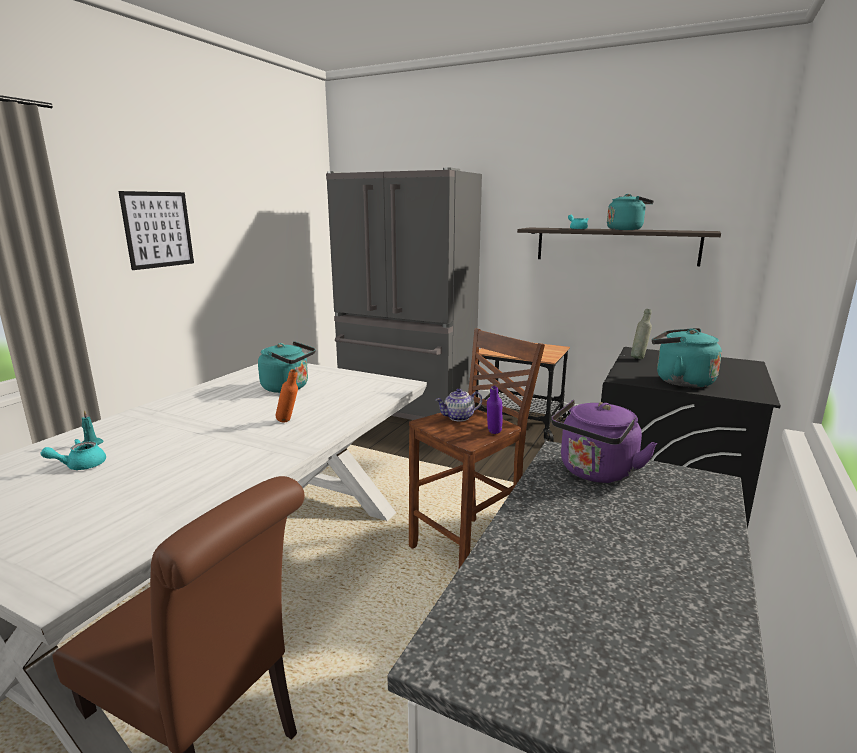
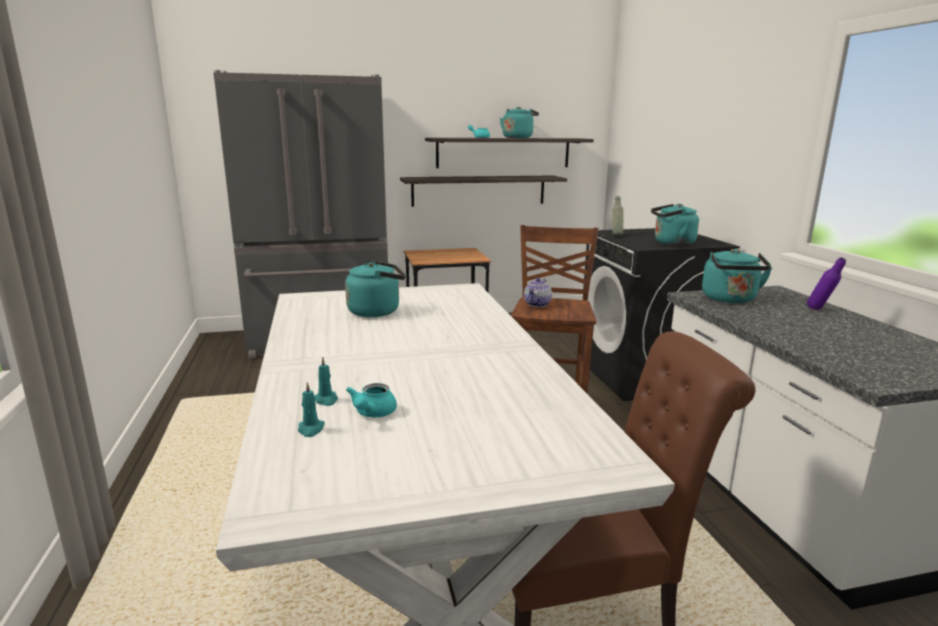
camera: 40 degrees left, 0 degrees up
picture [118,191,194,270] -> none
orange bottle [276,369,298,423] -> none
purple bottle [487,386,502,434] -> purple bottle moved to [807,257,846,310]
purple kettle [551,400,657,483] -> turquoise kettle [702,249,772,303]
none -> turquoise candle [298,382,325,437]
none -> shelf [400,175,567,207]

